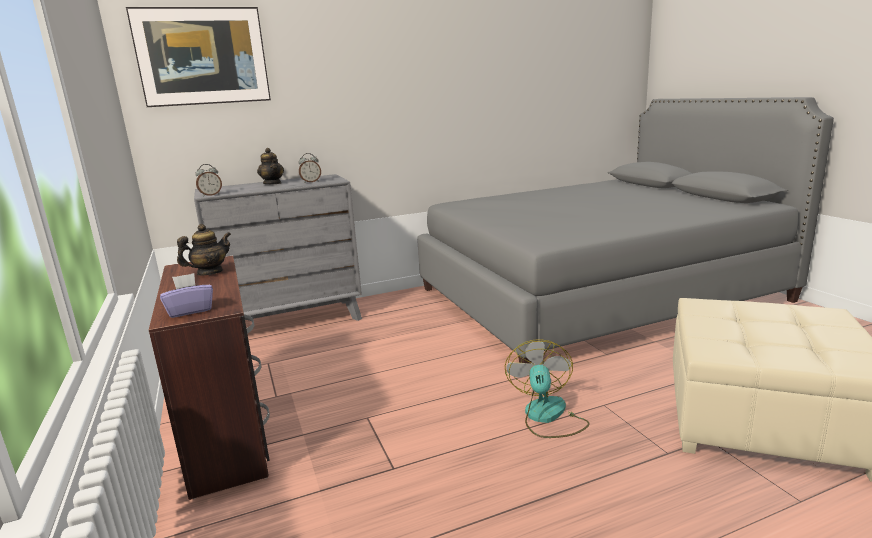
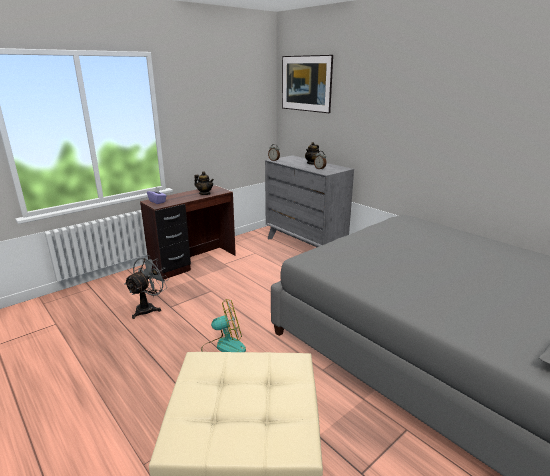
camera: 70 degrees right, 5 degrees up
none -> grey fan [124,255,169,319]

